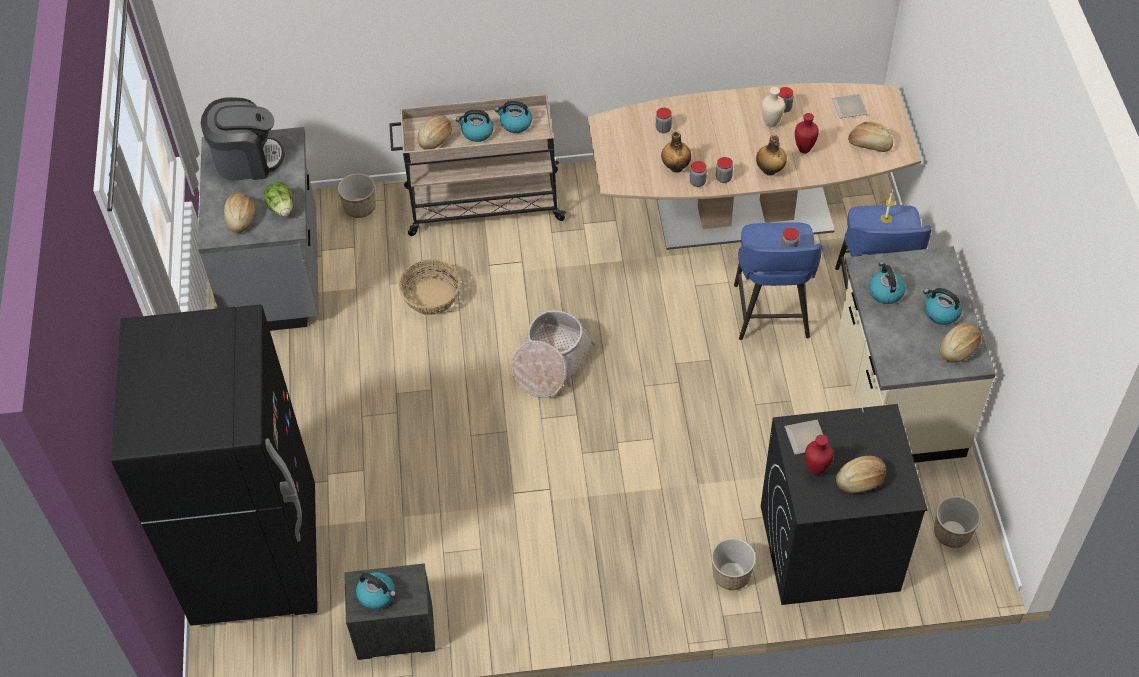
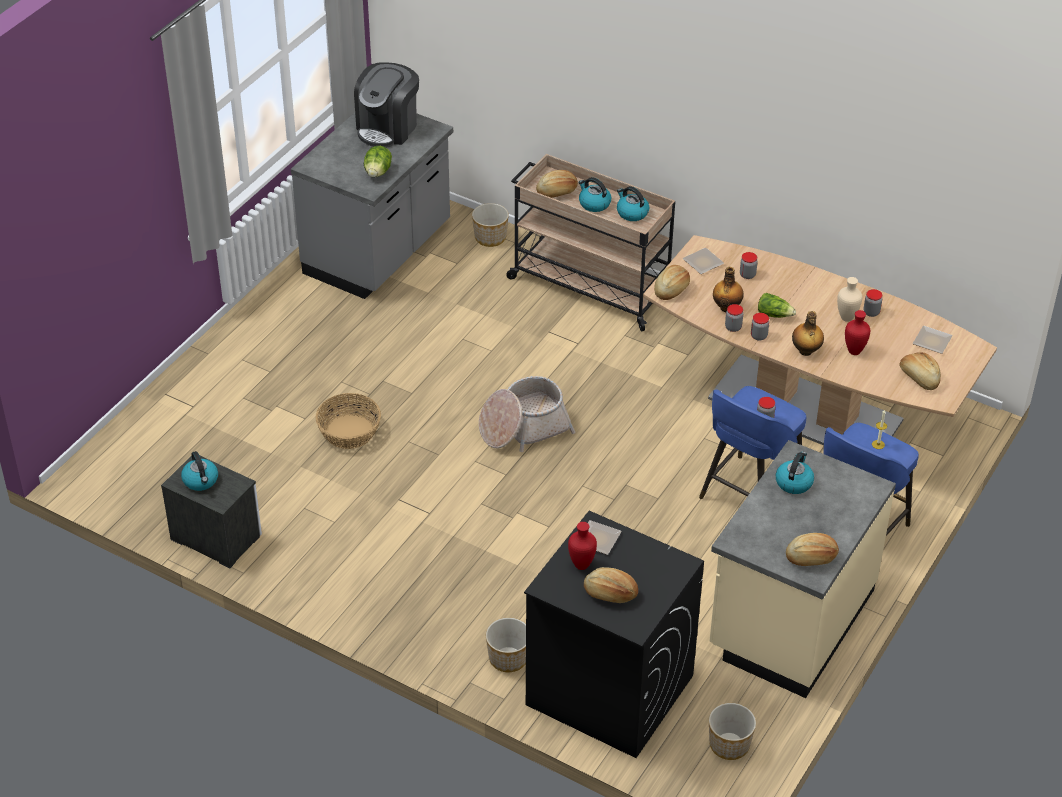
camera: 35 degrees right, 10 degrees down
black fridge [111,304,318,626] -> none
coffee machine [201,97,285,180] -> coffee machine turned 90 degrees clockwise [354,62,419,148]
bread [224,193,255,233] -> bread moved to [654,265,690,300]
basket [398,259,461,315] -> basket moved to [315,393,381,449]
kettle [923,288,962,325] -> none
none -> plate [682,248,724,274]
none -> lettuce [758,293,796,318]

